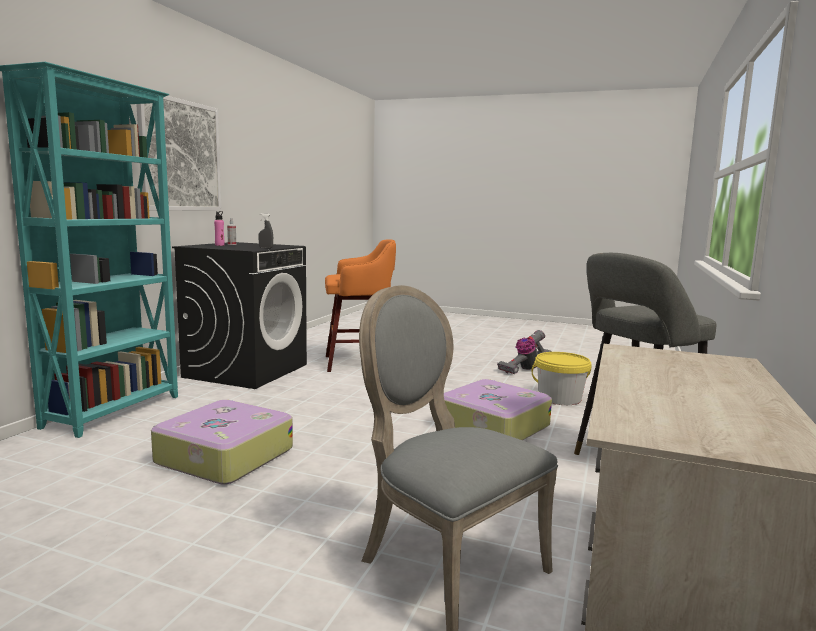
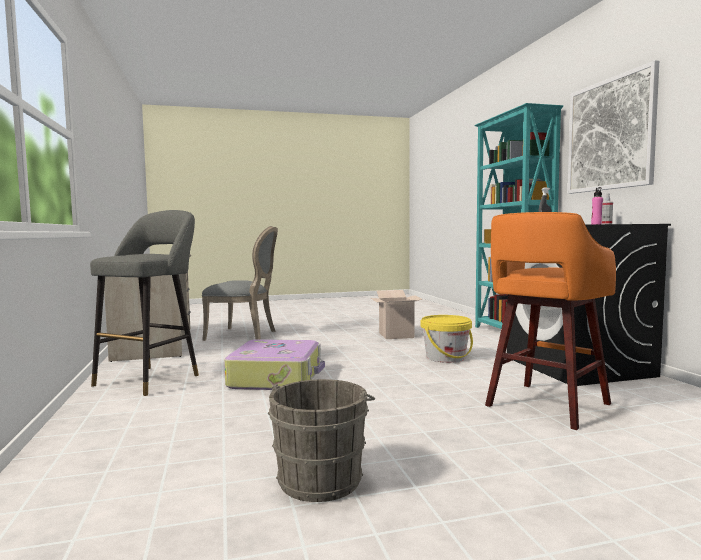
camera: 145 degrees right, 5 degrees down
suitcase [151,400,293,485] -> cardboard box [371,290,422,339]
vacuum cleaner [497,330,552,374] -> grey bucket [268,379,375,502]
yellow bucket [531,352,592,405] -> yellow bucket moved to [421,315,473,363]

